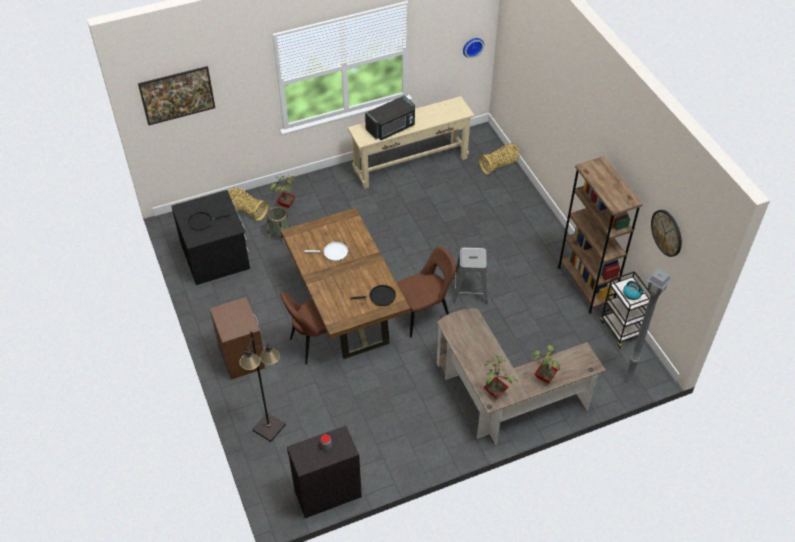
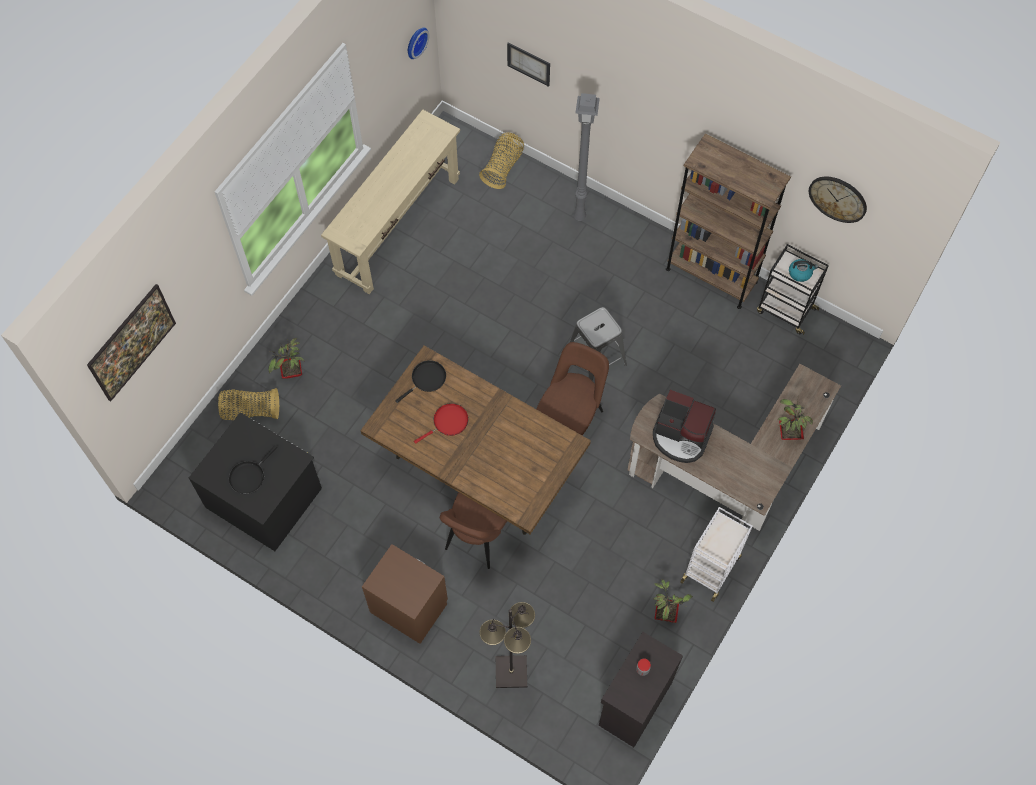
camera: 35 degrees left, 15 degrees up
basket [267,206,290,243] -> none
white frying pan [304,241,349,261] -> red frying pan [414,403,469,444]
black frying pan [350,285,396,306] -> black frying pan moved to [395,360,446,403]
black microwave [365,95,415,140] -> none
potted plant [484,355,518,398] -> potted plant moved to [654,579,693,623]
grey floor lamp [624,269,672,382] -> grey floor lamp moved to [573,93,600,221]
none -> picture [507,42,550,87]
none -> coffee machine [653,390,716,463]
none -> white cart [680,507,753,602]

